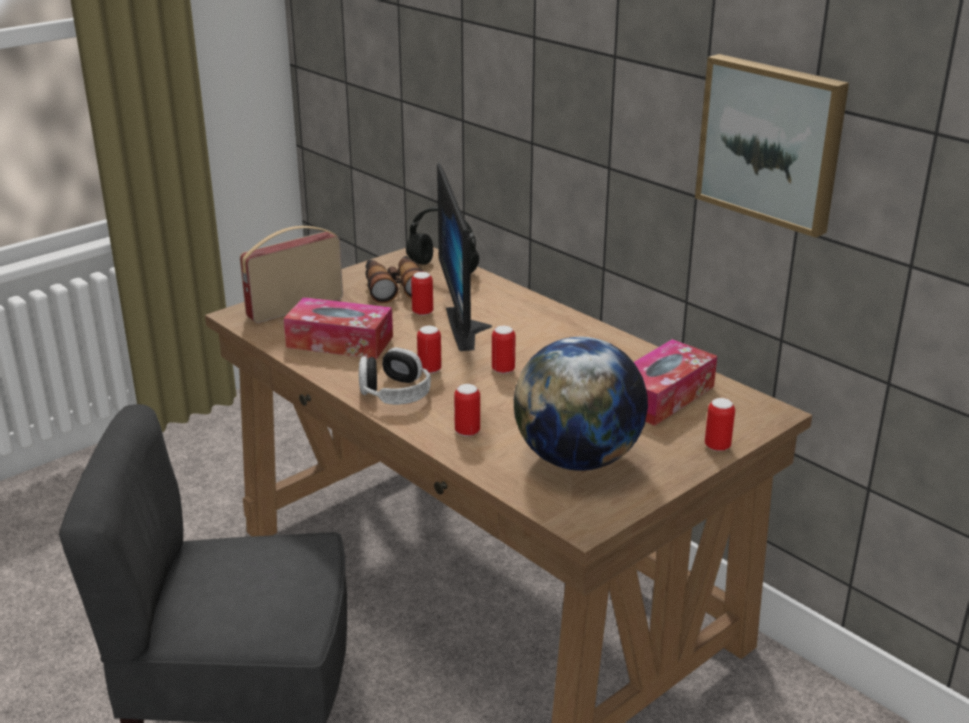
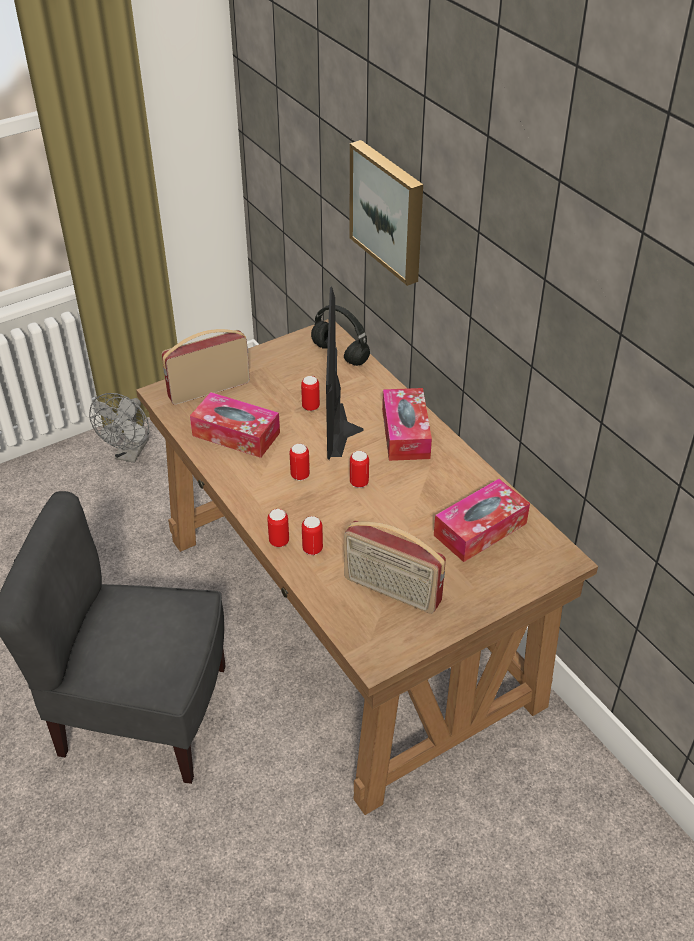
camera: 10 degrees right, 15 degrees up
headphones [359,347,431,405] -> none
binoculars [366,256,424,303] -> none
globe [514,337,648,471] -> radio [344,521,446,614]
picture [695,54,849,238] -> picture moved to [350,140,423,286]
can [705,398,735,451] -> can moved to [267,509,289,547]
none -> grey fan [89,393,149,463]
none -> tissue box [382,388,432,461]

